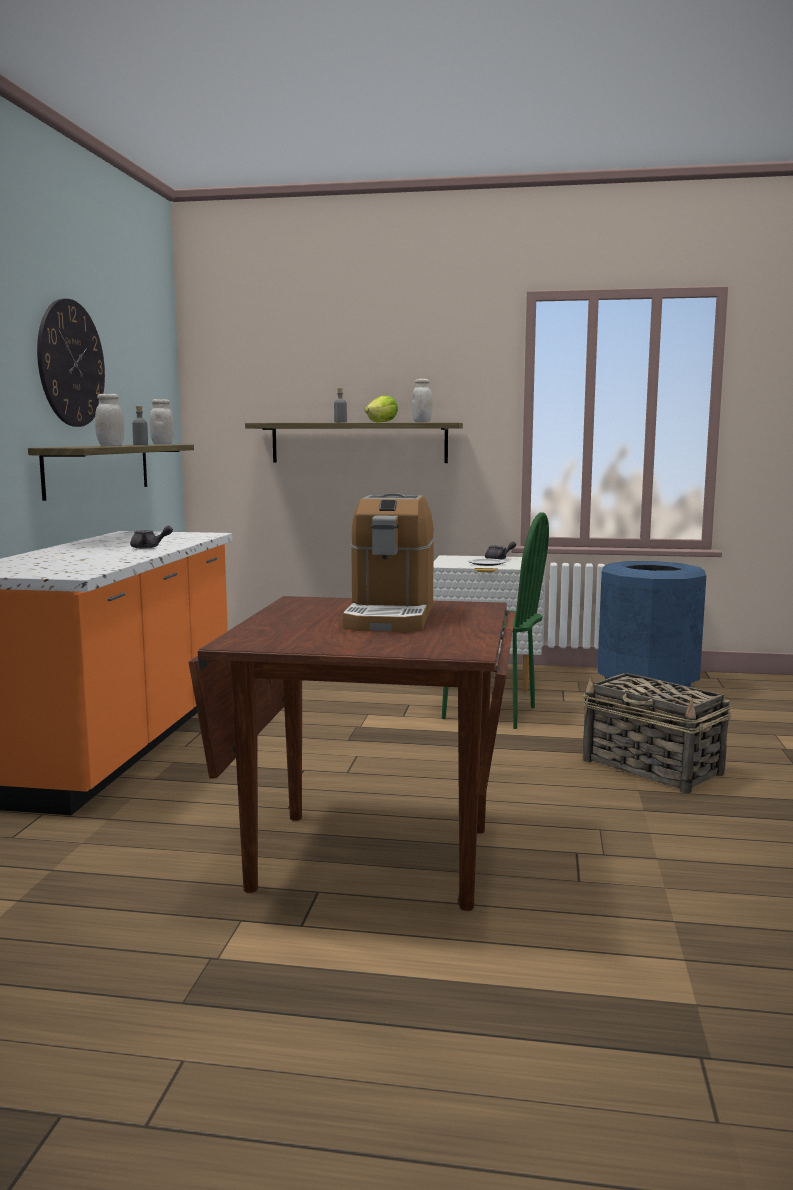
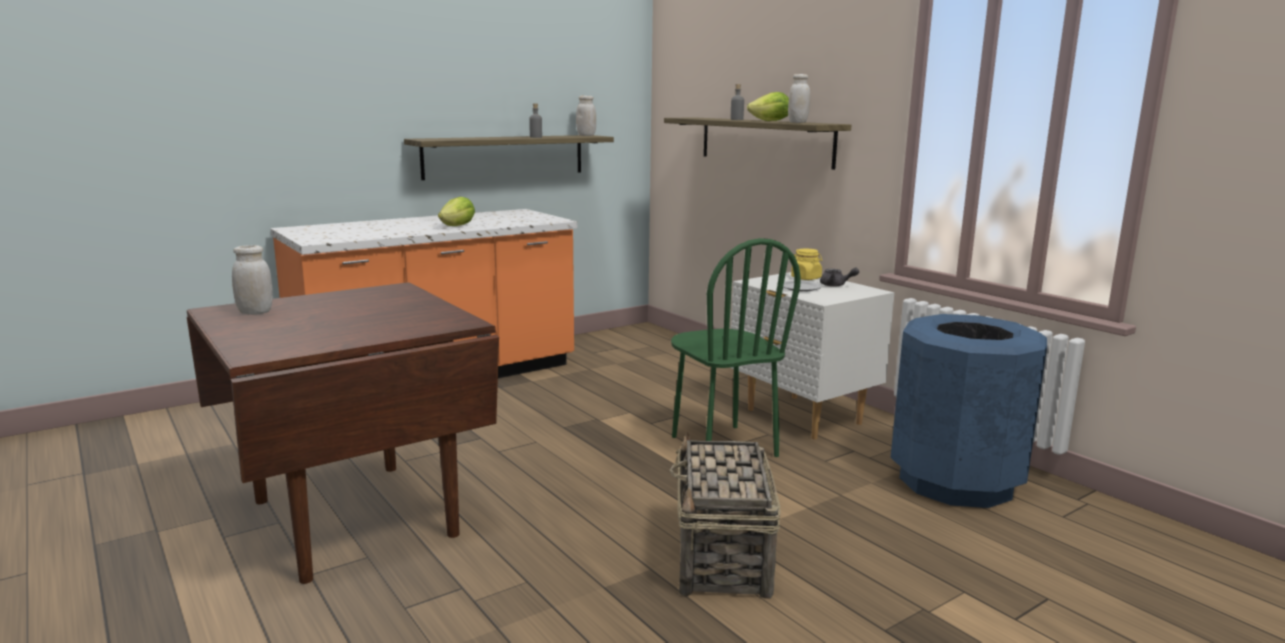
camera: 45 degrees right, 5 degrees up
wall clock [37,299,105,427] -> none
white jar [95,394,124,446] -> white jar moved to [232,245,273,315]
grey teapot [130,526,173,549] -> lettuce [438,197,475,226]
coffee machine [343,493,434,632] -> none
none -> yellow jar [791,248,822,280]

